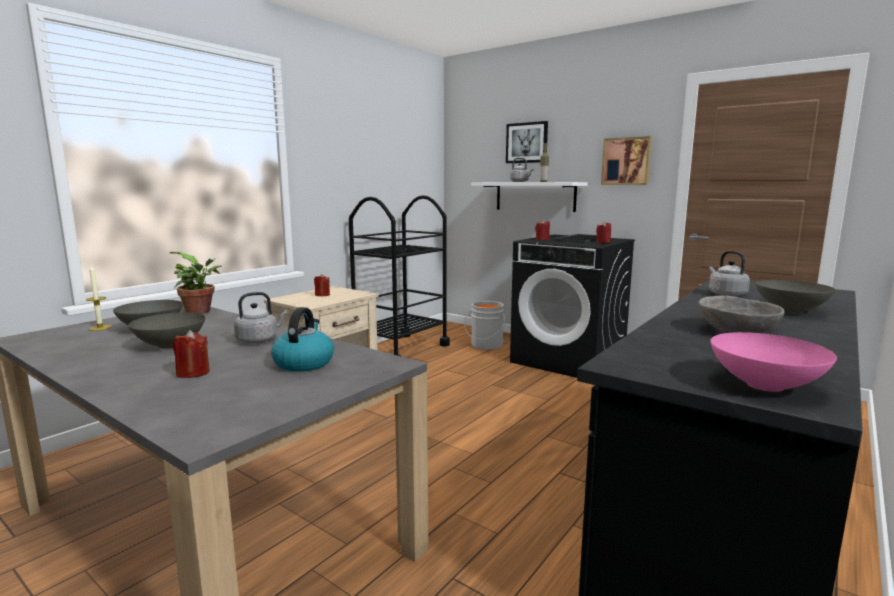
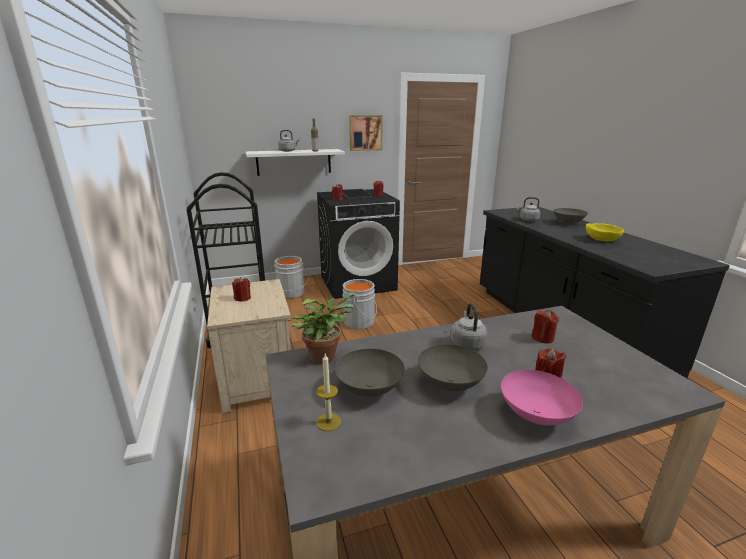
camera: 55 degrees left, 10 degrees up
kettle [271,307,334,372] -> red candle [532,310,559,343]
picture [506,121,548,163] -> none
grey bowl [699,296,784,333] -> yellow bowl [586,223,624,241]
pink bowl [710,332,837,392] -> pink bowl moved to [501,370,583,425]
none -> grey bucket [342,279,377,329]

